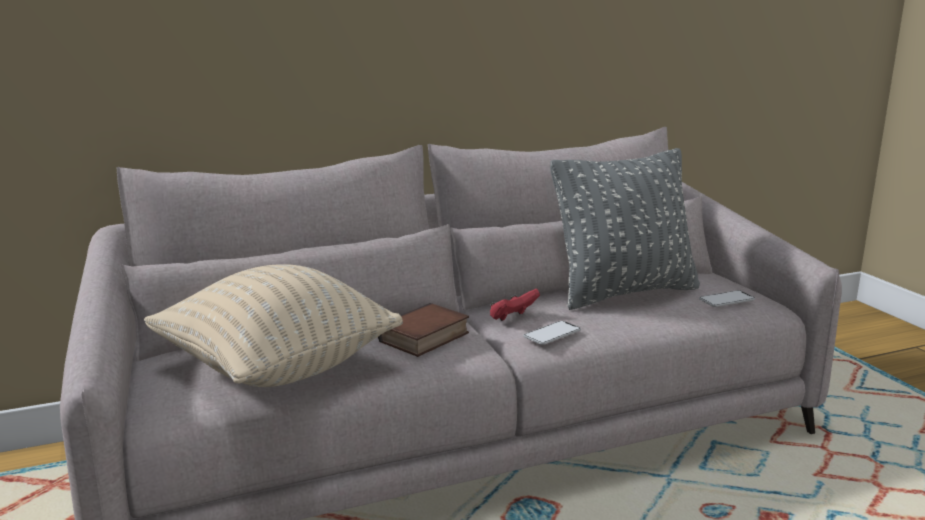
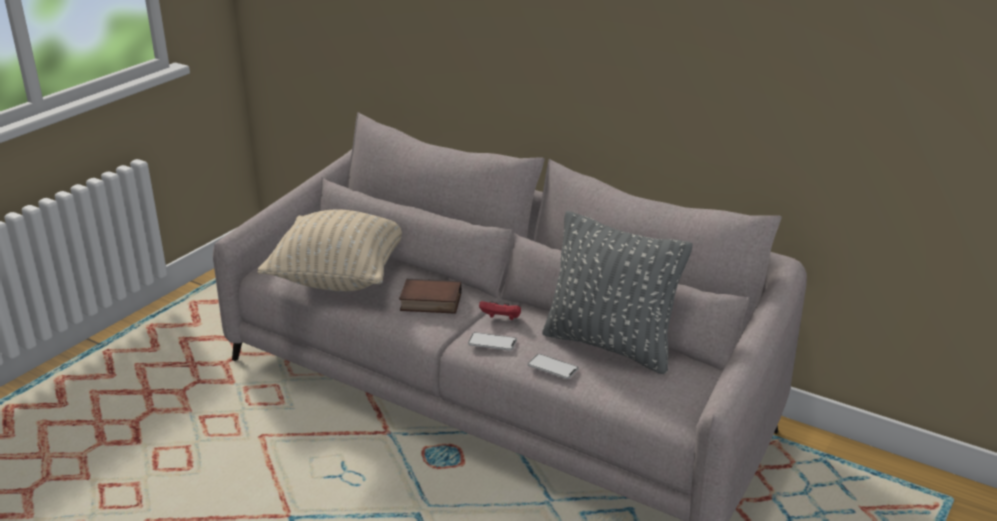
camera: 55 degrees right, 10 degrees up
phone [699,290,755,307] -> phone moved to [528,354,579,379]

